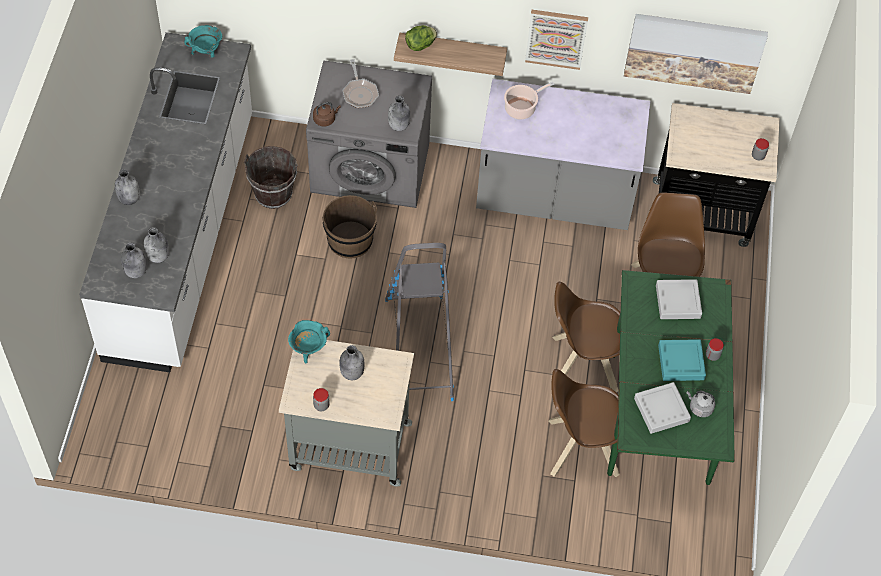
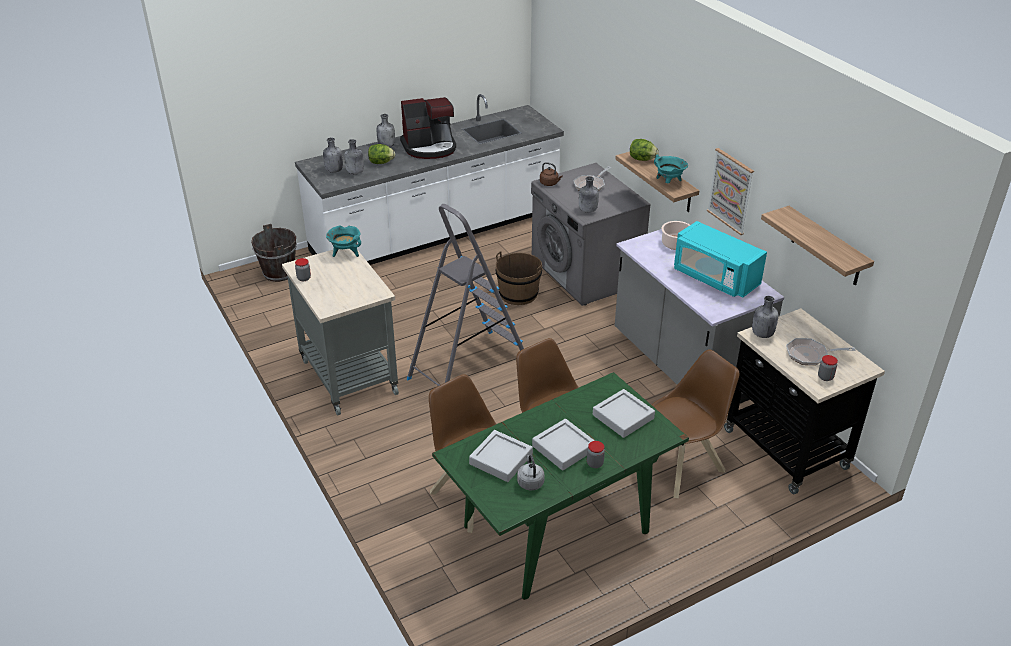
camera: 55 degrees right, 20 degrees down
turquoise cooking pot [184,25,222,58] -> turquoise cooking pot moved to [654,155,688,183]
brown bucket [244,146,298,209] -> brown bucket moved to [251,224,297,282]
grey bottle [339,345,364,380] -> grey bottle moved to [752,296,778,338]
picture [624,14,768,94] -> shelf [761,206,874,286]
turquoise tray [658,339,706,381] -> grey tray [532,419,595,471]
none -> lettuce [368,144,395,164]
none -> coffee machine [400,97,456,159]
none -> turquoise microwave [674,221,767,297]
none -> frying pan [786,338,856,365]

